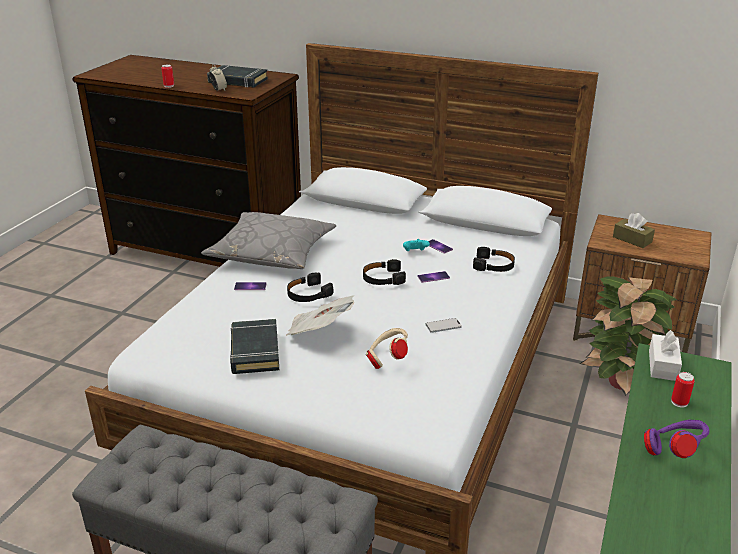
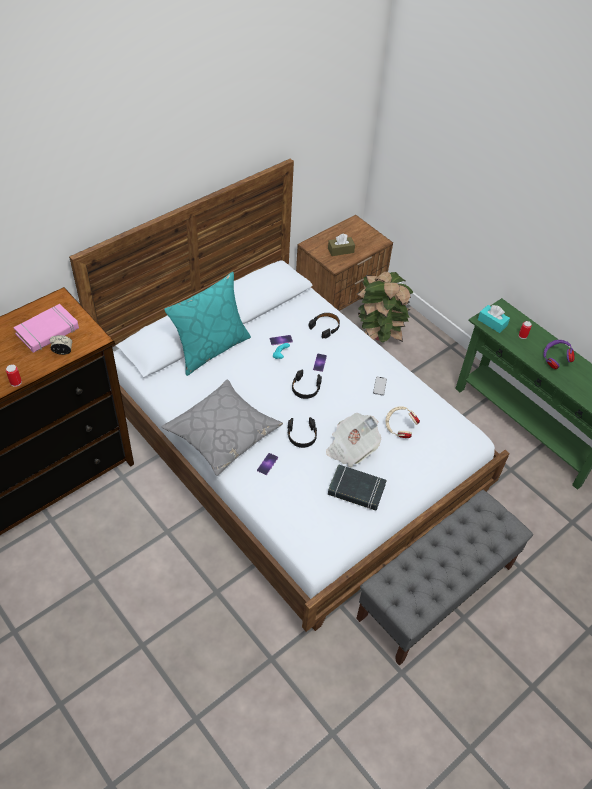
camera: 65 degrees left, 20 degrees up
black book [207,65,268,88] -> pink book [13,304,79,353]
white tissue box [649,330,682,381] -> turquoise tissue box [478,305,510,333]
none -> turquoise pillow [164,272,251,376]

